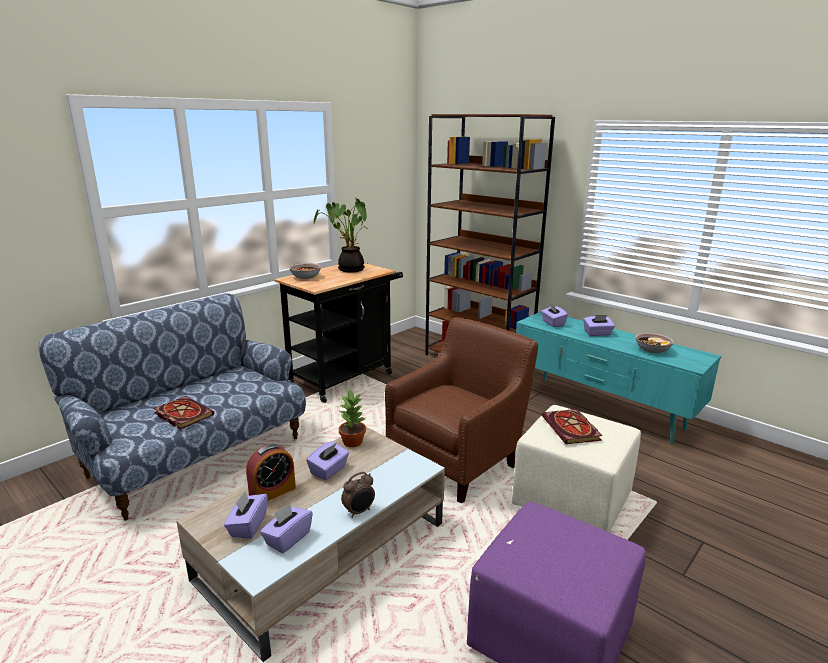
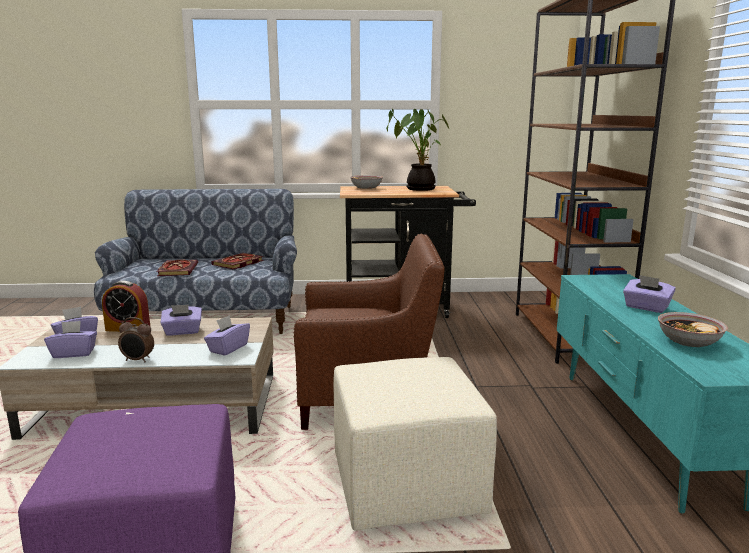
camera: 45 degrees right, 5 degrees down
potted plant [339,389,366,447] -> none
purple tissue box [541,303,568,327] -> purple tissue box moved to [204,315,250,356]
book [542,409,602,444] -> book moved to [211,253,264,269]

